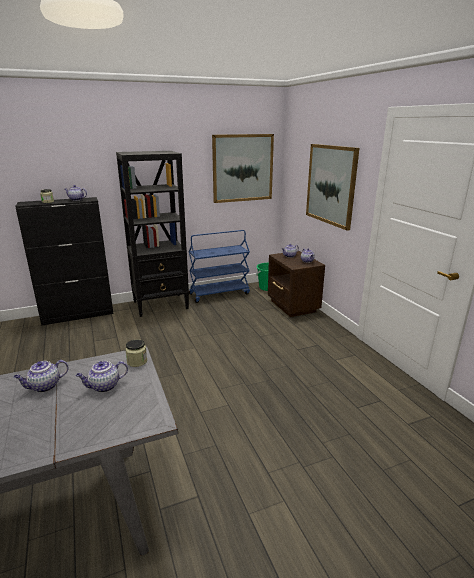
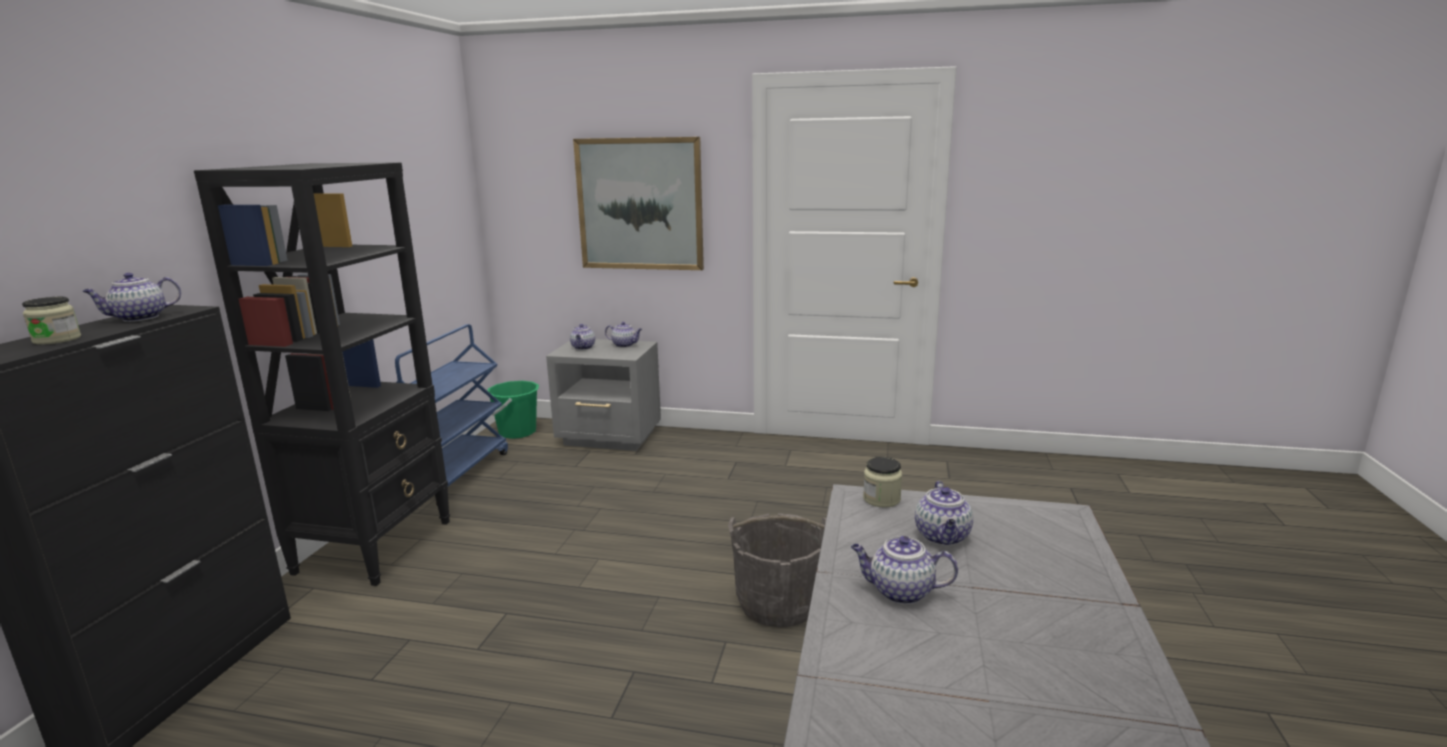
camera: 55 degrees left, 5 degrees down
teapot [13,360,69,392] -> teapot turned 105 degrees clockwise [851,536,958,604]
picture [212,134,274,203] -> none
brown nightstand [268,251,325,317] -> grey nightstand [546,339,661,451]
none -> grey bucket [728,513,826,628]

